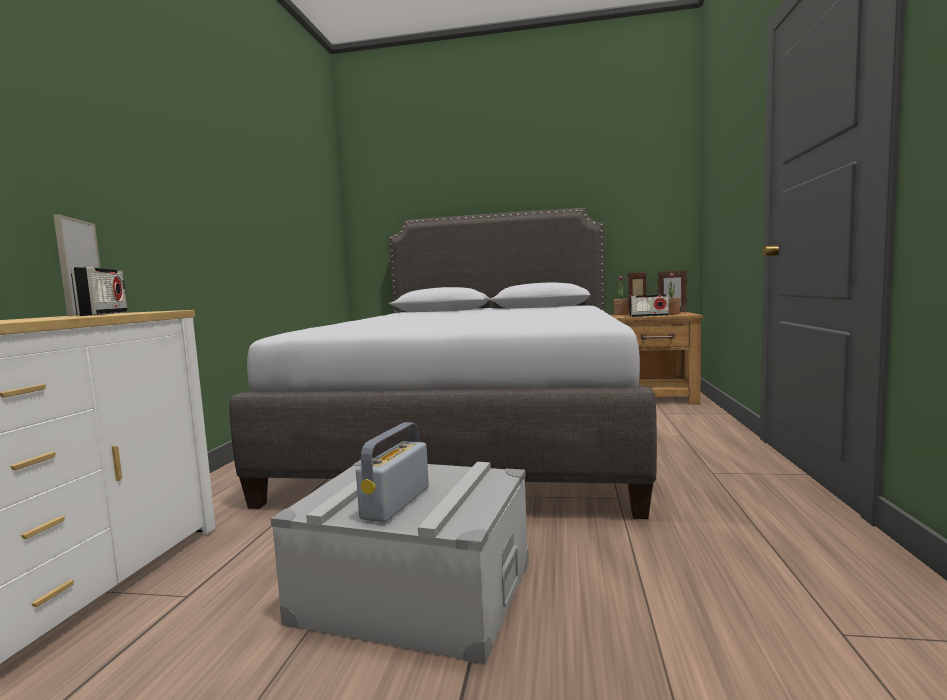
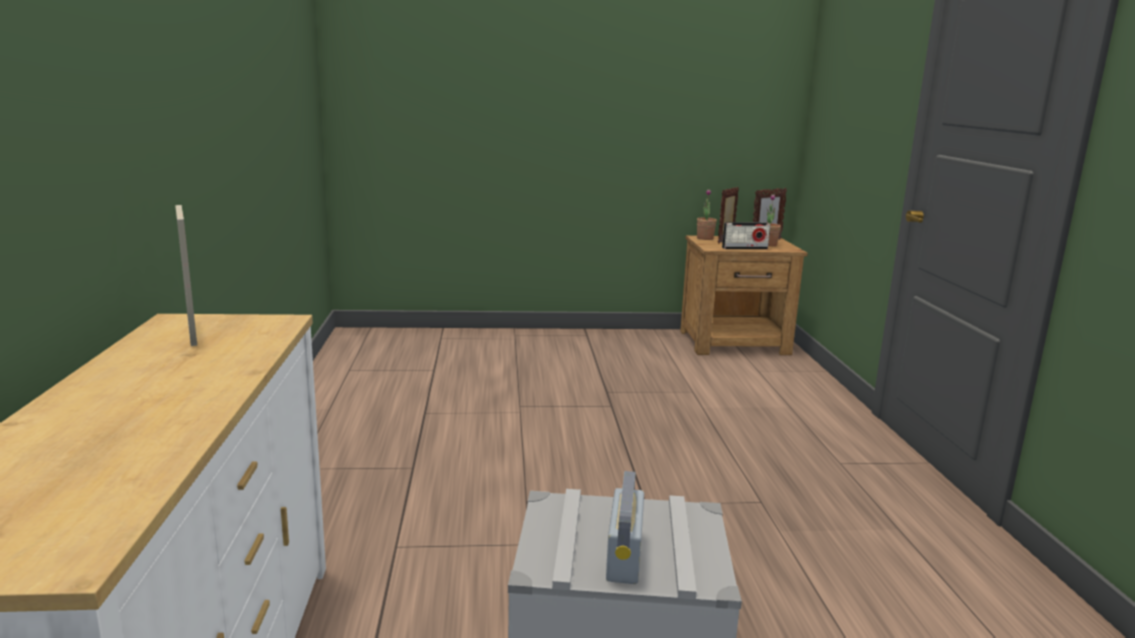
camera: 15 degrees left, 10 degrees up
radio [71,267,128,316] -> none
grey bed [229,208,657,519] -> none

